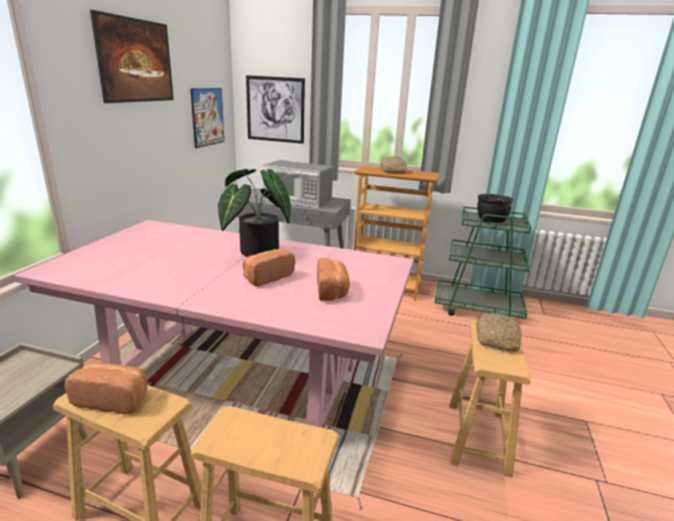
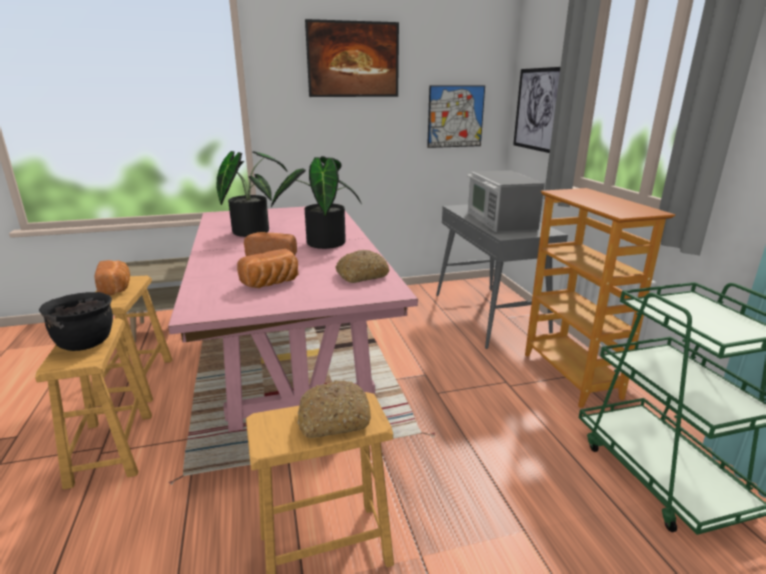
camera: 60 degrees right, 0 degrees up
bread [381,156,407,174] -> bread moved to [335,250,389,283]
black cooking pot [477,194,514,223] -> black cooking pot moved to [39,292,113,351]
none -> potted plant [216,151,288,237]

